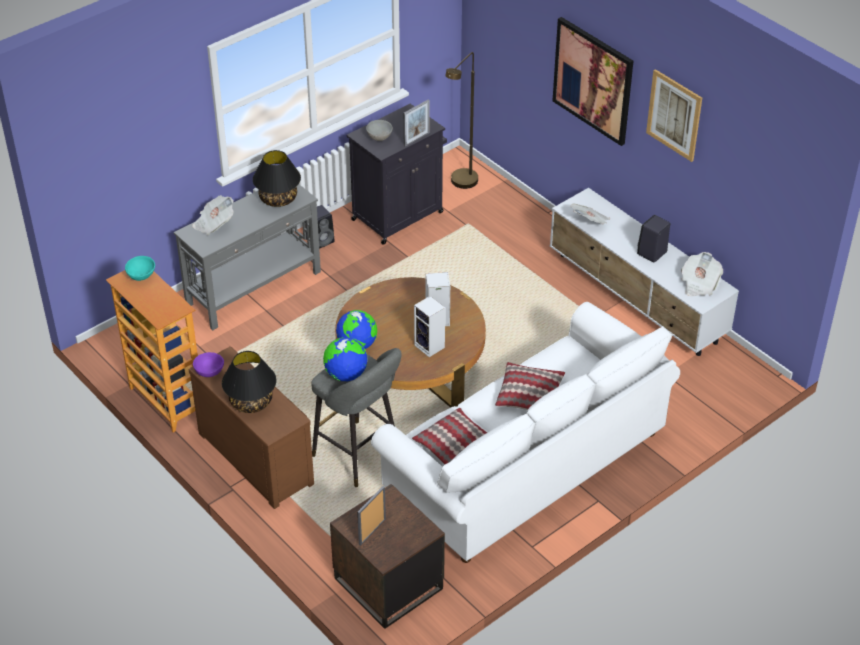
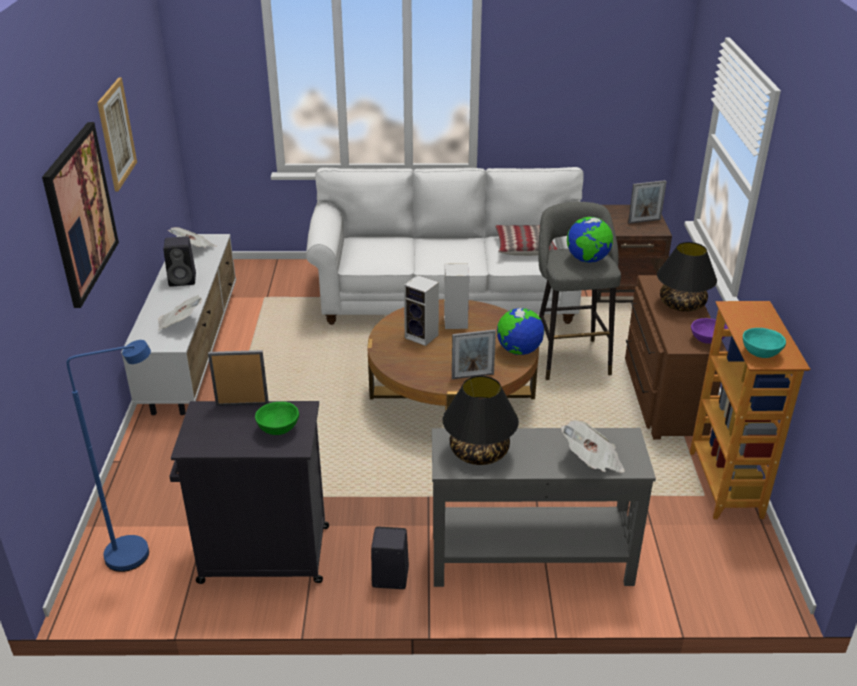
camera: 140 degrees left, 10 degrees down
grey bowl [366,120,393,141] -> green bowl [255,402,299,435]
brown floor lamp [446,52,478,189] -> blue floor lamp [67,340,151,572]
pillow [495,362,565,410] -> none
none -> picture frame [452,330,496,379]

